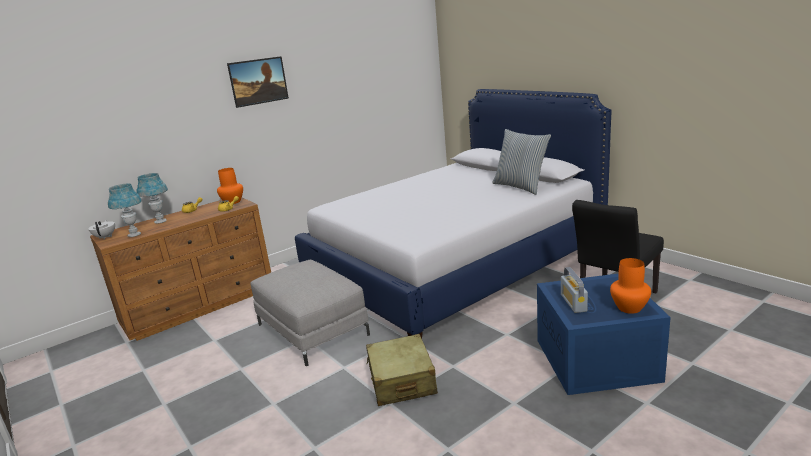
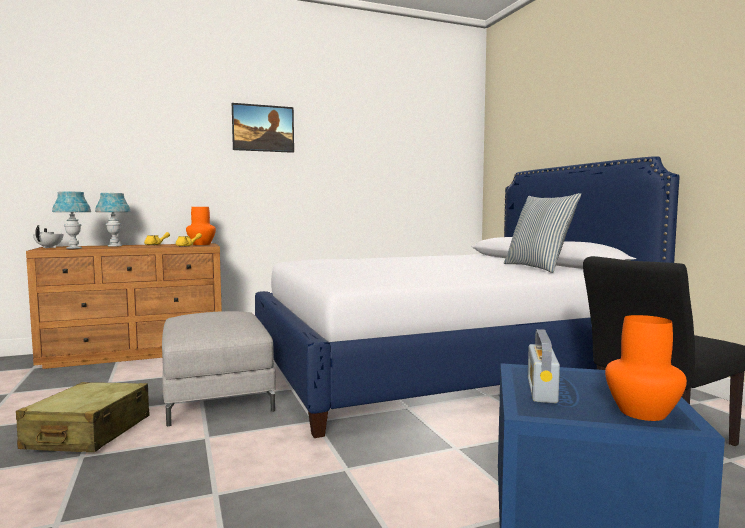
camera: 15 degrees right, 15 degrees down
beige suitcase [366,334,438,406] -> beige suitcase moved to [16,382,150,452]

